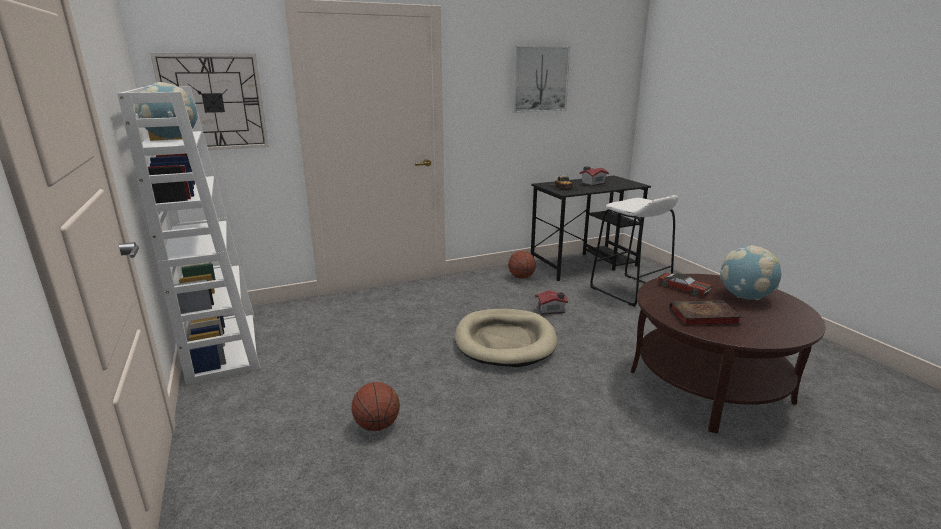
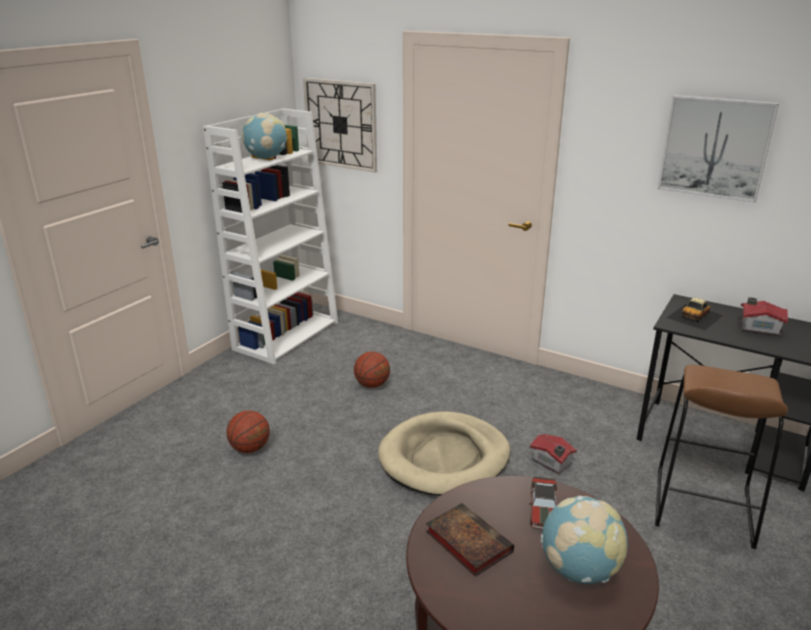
camera: 55 degrees right, 5 degrees up
basketball [508,251,536,279] -> basketball moved to [354,352,390,388]
white stool [590,195,678,307] -> brown stool [655,365,788,549]

